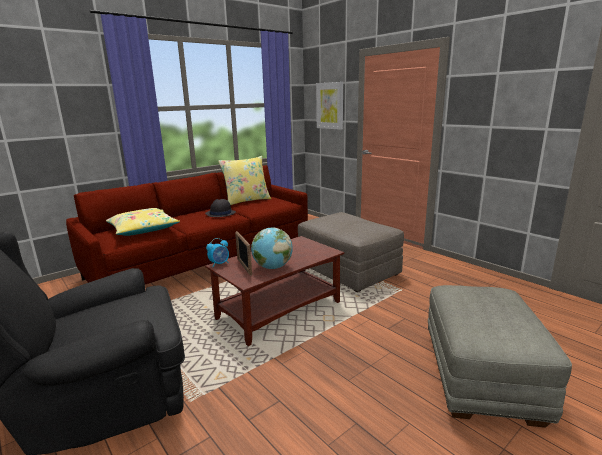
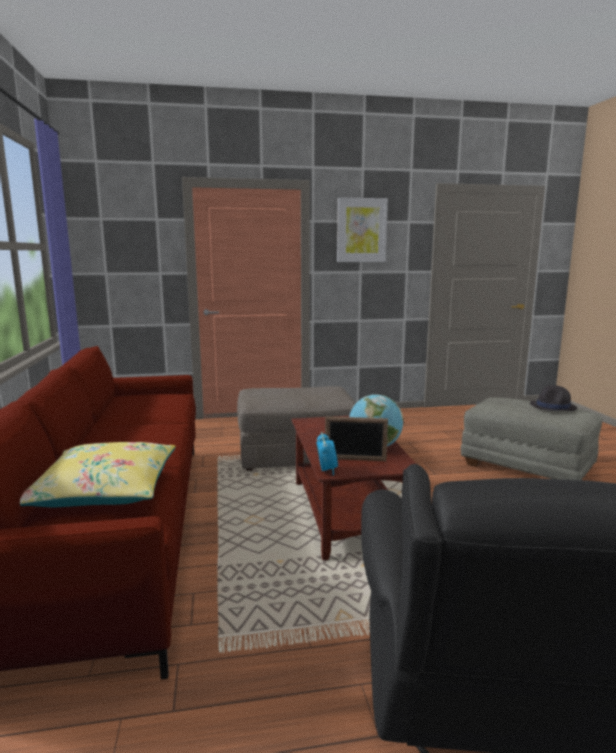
camera: 60 degrees left, 5 degrees down
black hat [205,199,236,217] -> black hat moved to [530,385,577,411]
yellow pillow [218,156,271,205] -> none
picture [316,82,343,130] -> picture moved to [337,197,388,262]

